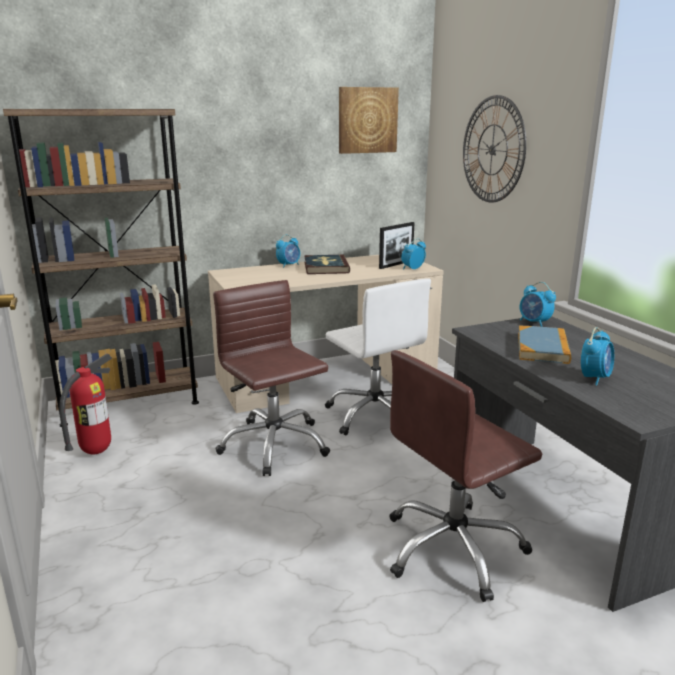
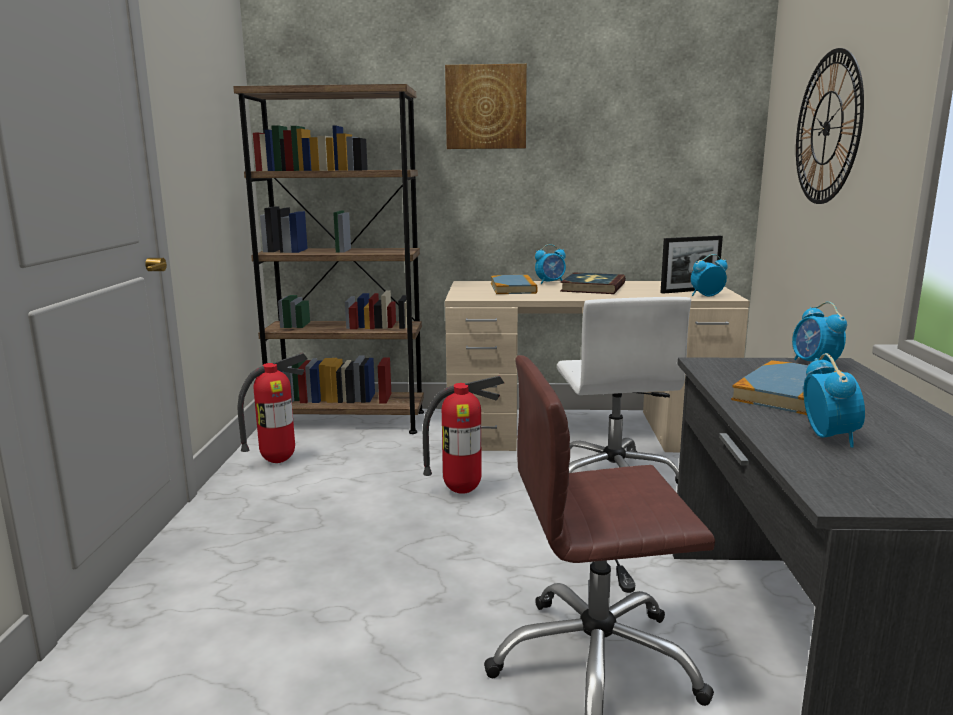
camera: 25 degrees right, 5 degrees down
brown office chair [213,280,330,476] -> fire extinguisher [423,376,504,494]
picture [339,87,399,154] -> picture moved to [445,64,527,149]
alarm clock [581,327,614,385] -> alarm clock turned 60 degrees counterclockwise [803,353,865,447]
none -> book [491,275,538,294]

